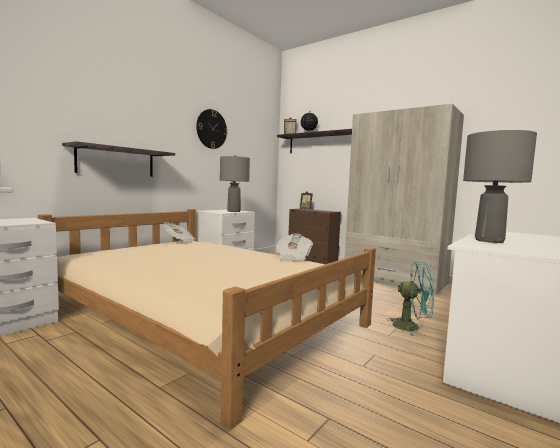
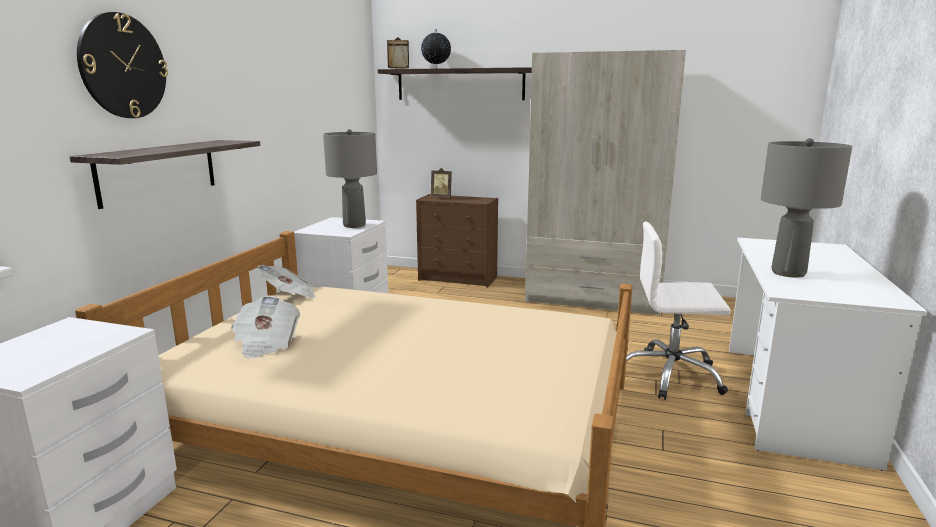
camera: 20 degrees left, 10 degrees up
wall clock [196,109,228,149] -> wall clock moved to [77,12,168,118]
newspaper [276,233,313,262] -> newspaper moved to [231,295,300,359]
turquoise fan [388,262,434,336] -> white office chair [626,222,731,400]

